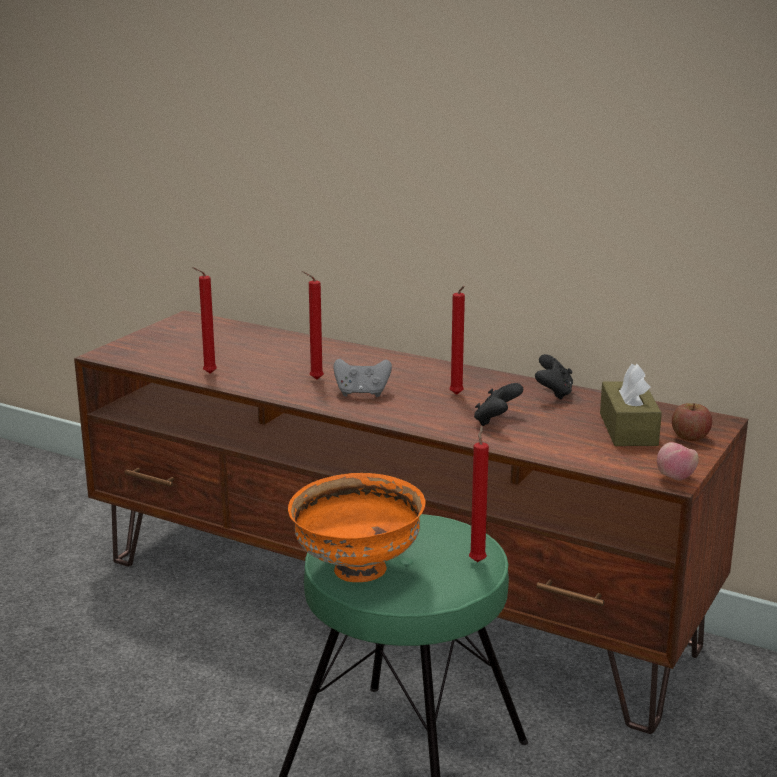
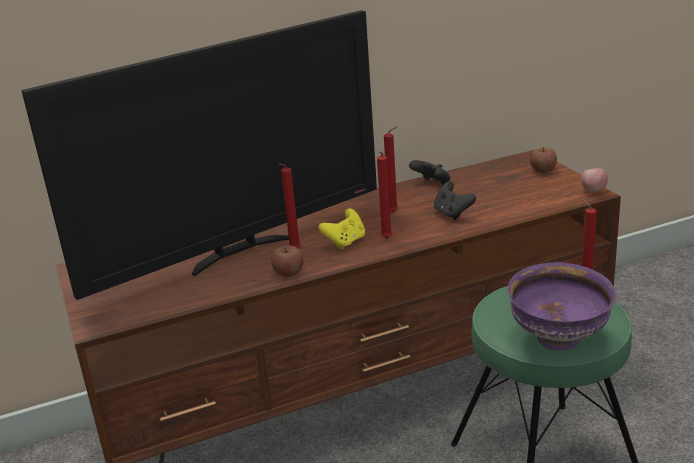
camera: 50 degrees left, 5 degrees up
red candle [192,267,217,374] -> red candle moved to [377,152,392,239]
orange bowl [288,473,426,582] -> purple bowl [508,262,616,350]
grey game controller [333,359,392,397] -> yellow game controller [318,208,365,250]
brown tissue box [600,364,662,446] -> none
none -> television [21,10,377,300]
none -> apple [271,245,303,277]

